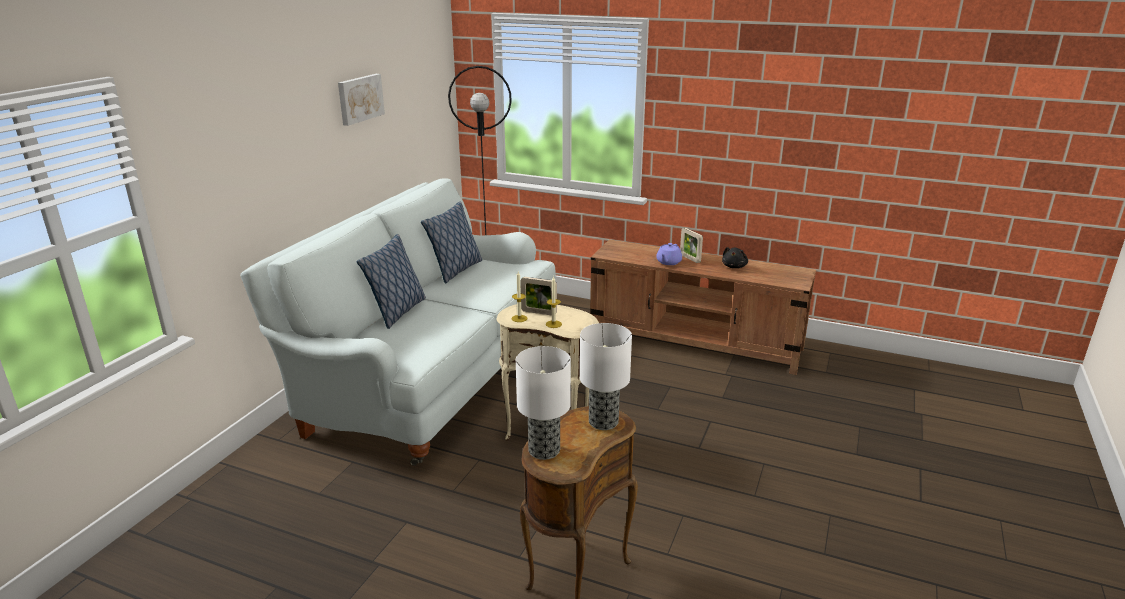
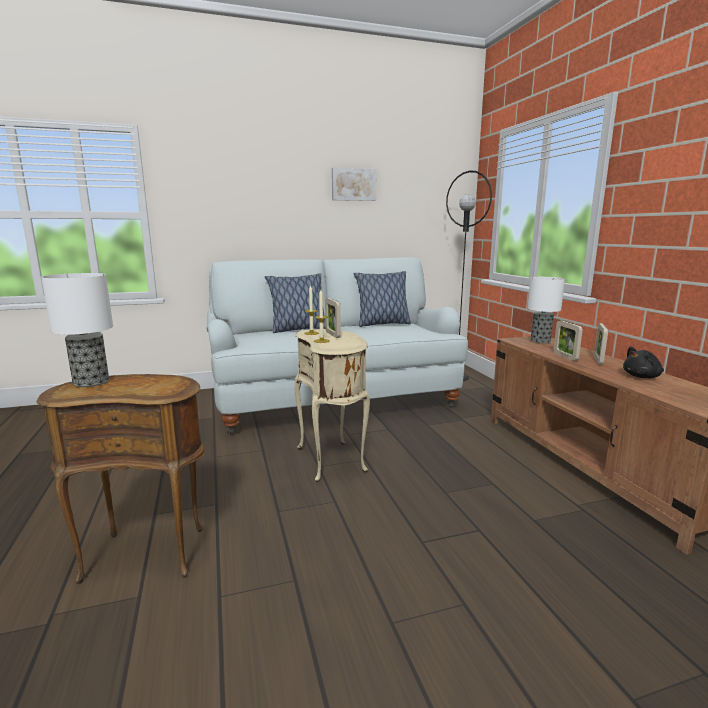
camera: 50 degrees right, 10 degrees down
table lamp [580,323,632,430] -> table lamp moved to [527,277,565,343]
purple teapot [656,243,682,265] -> picture frame [553,321,583,361]

